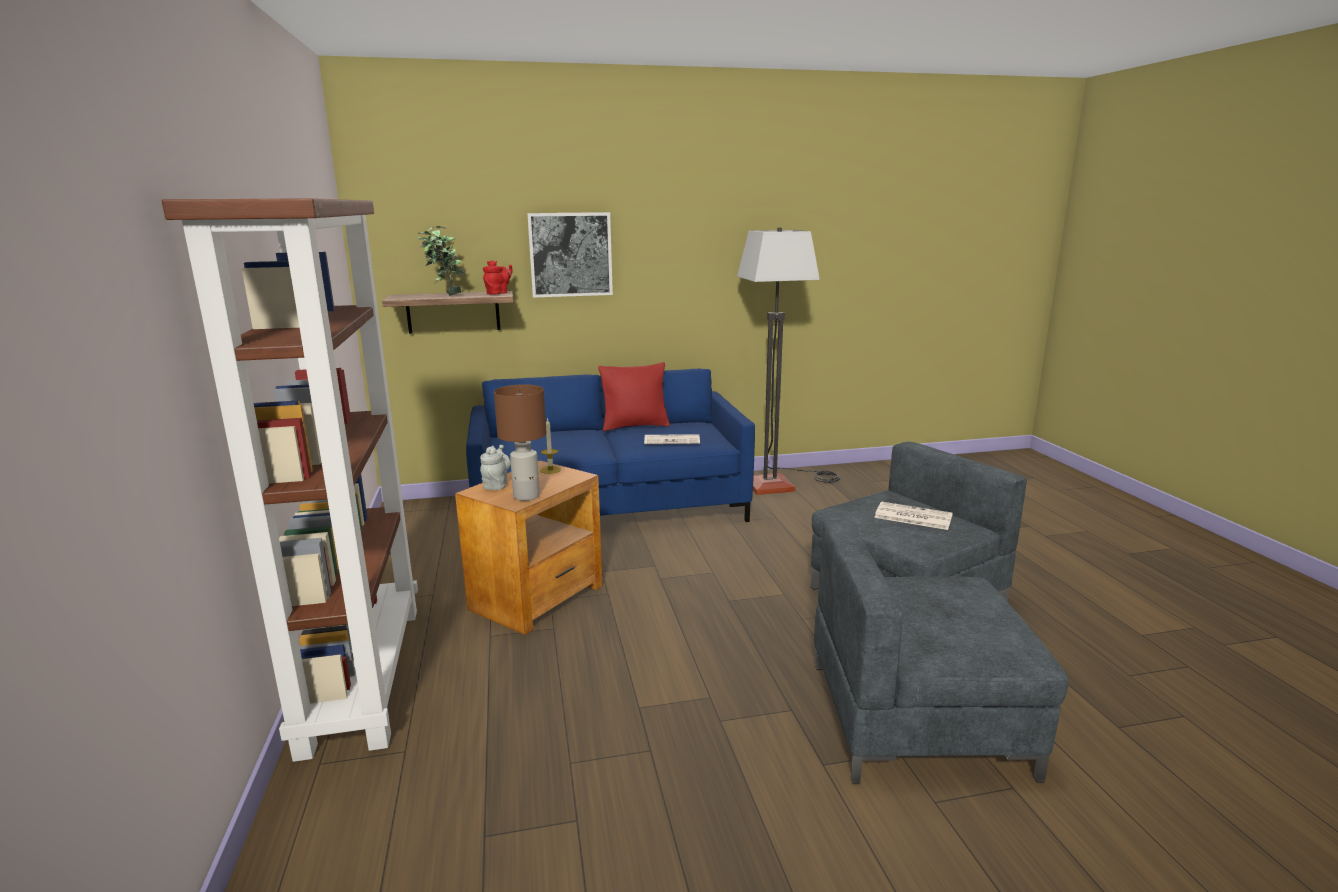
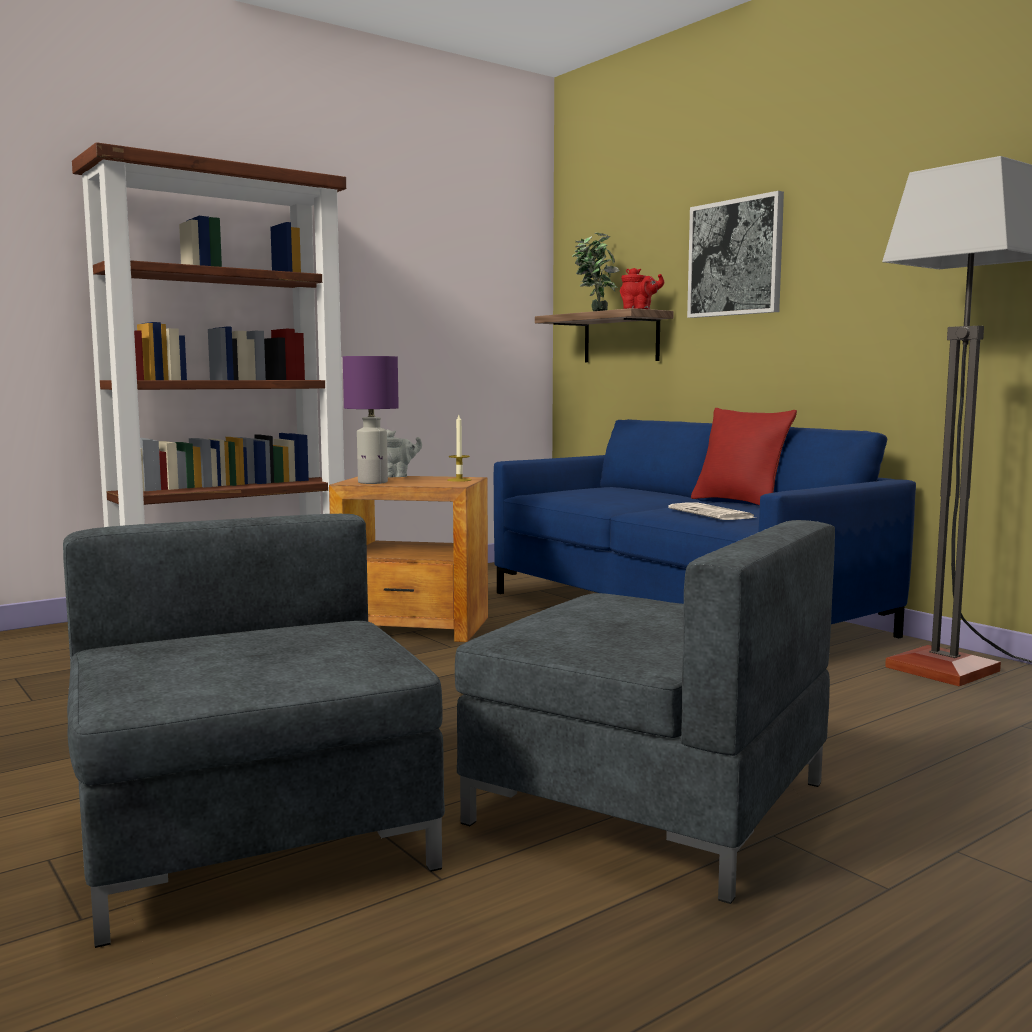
camera: 65 degrees right, 10 degrees down
brown table lamp [494,384,547,501] -> purple table lamp [343,356,399,484]
newspaper [874,502,952,530] -> none

